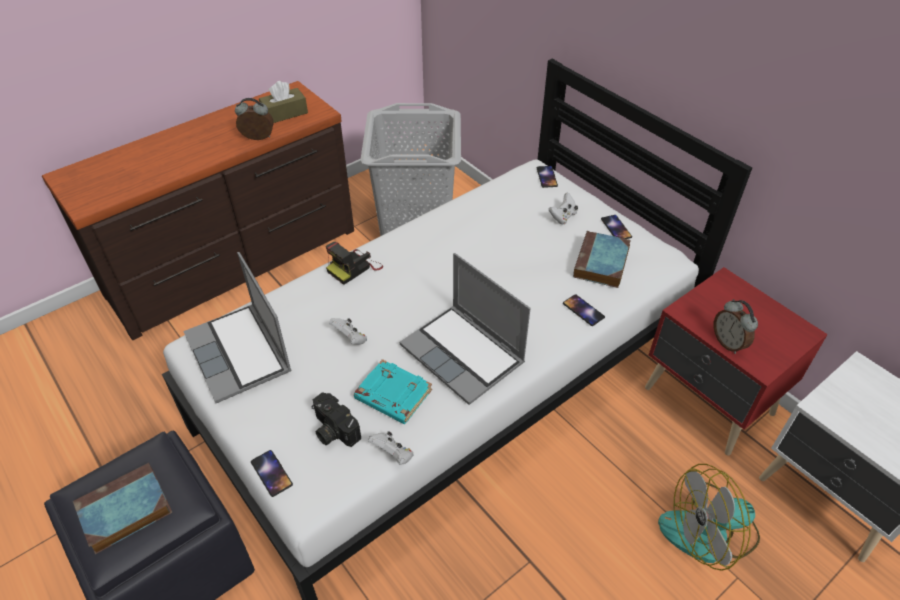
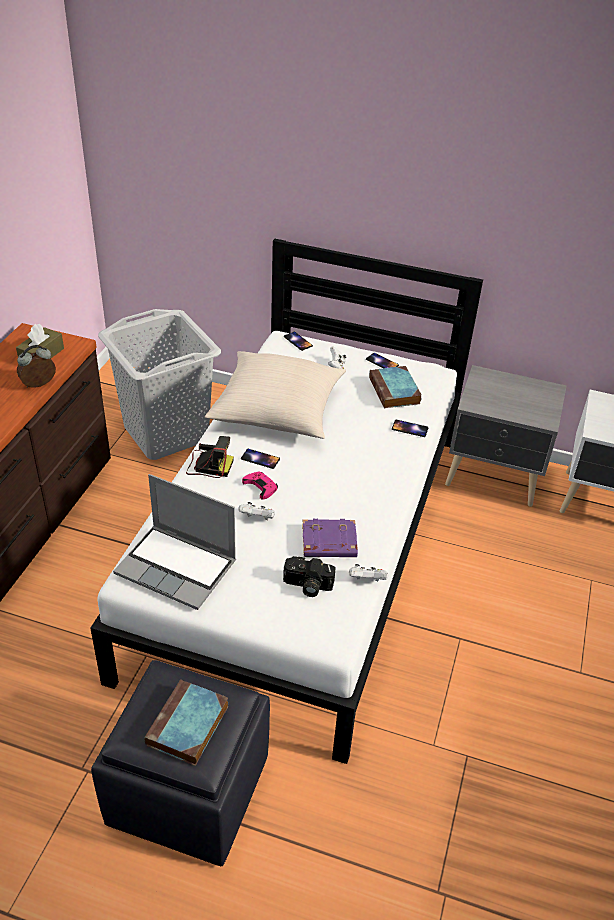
camera: 35 degrees left, 5 degrees down
phone [251,450,293,497] -> phone moved to [241,449,280,469]
camera [326,242,383,285] -> camera turned 90 degrees counterclockwise [186,436,234,478]
turquoise book [354,359,432,424] -> purple book [302,519,358,557]
laptop [400,253,531,405] -> none
red nightstand [645,267,828,456] -> grey nightstand [445,365,567,507]
fan [658,464,760,571] -> none
alarm clock [714,299,758,354] -> none
none -> beige pillow [205,351,346,439]
none -> pink game controller [242,471,278,500]

